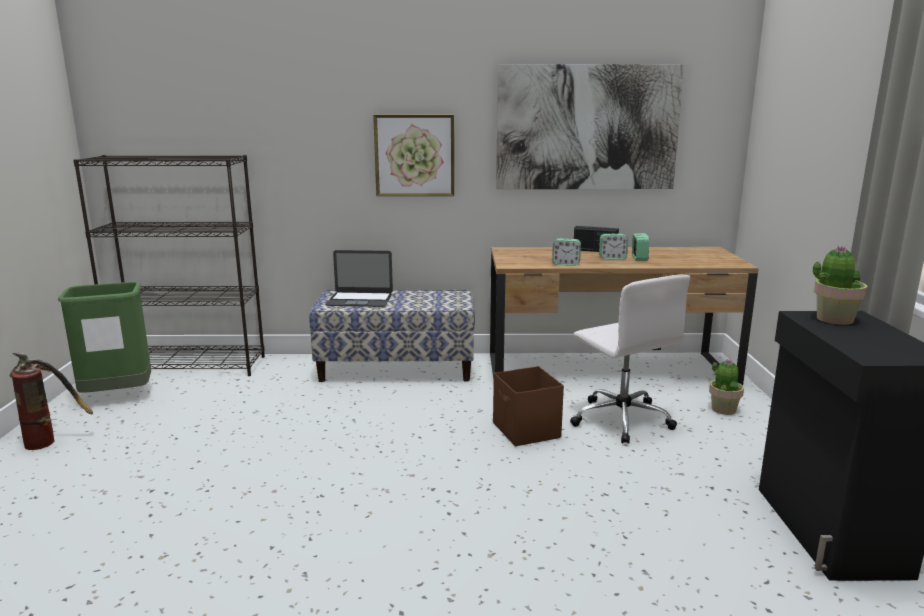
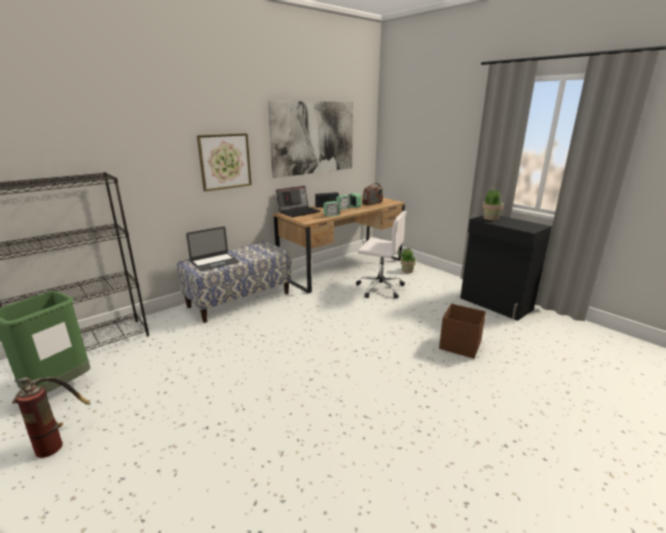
camera: 40 degrees left, 5 degrees up
brown storage box [493,366,564,446] -> brown storage box moved to [439,304,486,359]
none -> laptop [276,186,320,217]
none -> radio [362,183,383,206]

